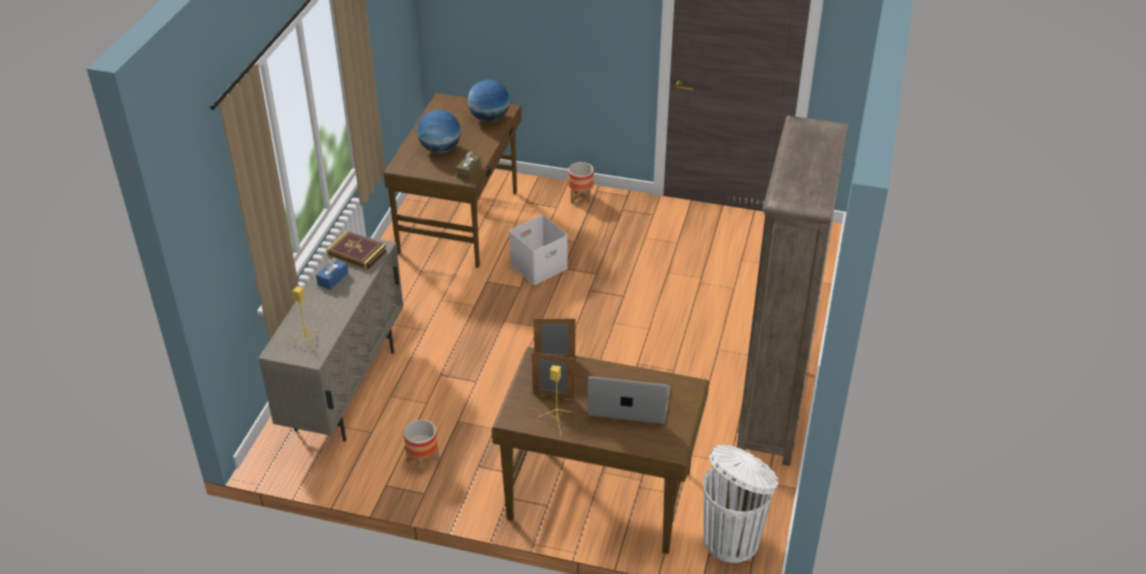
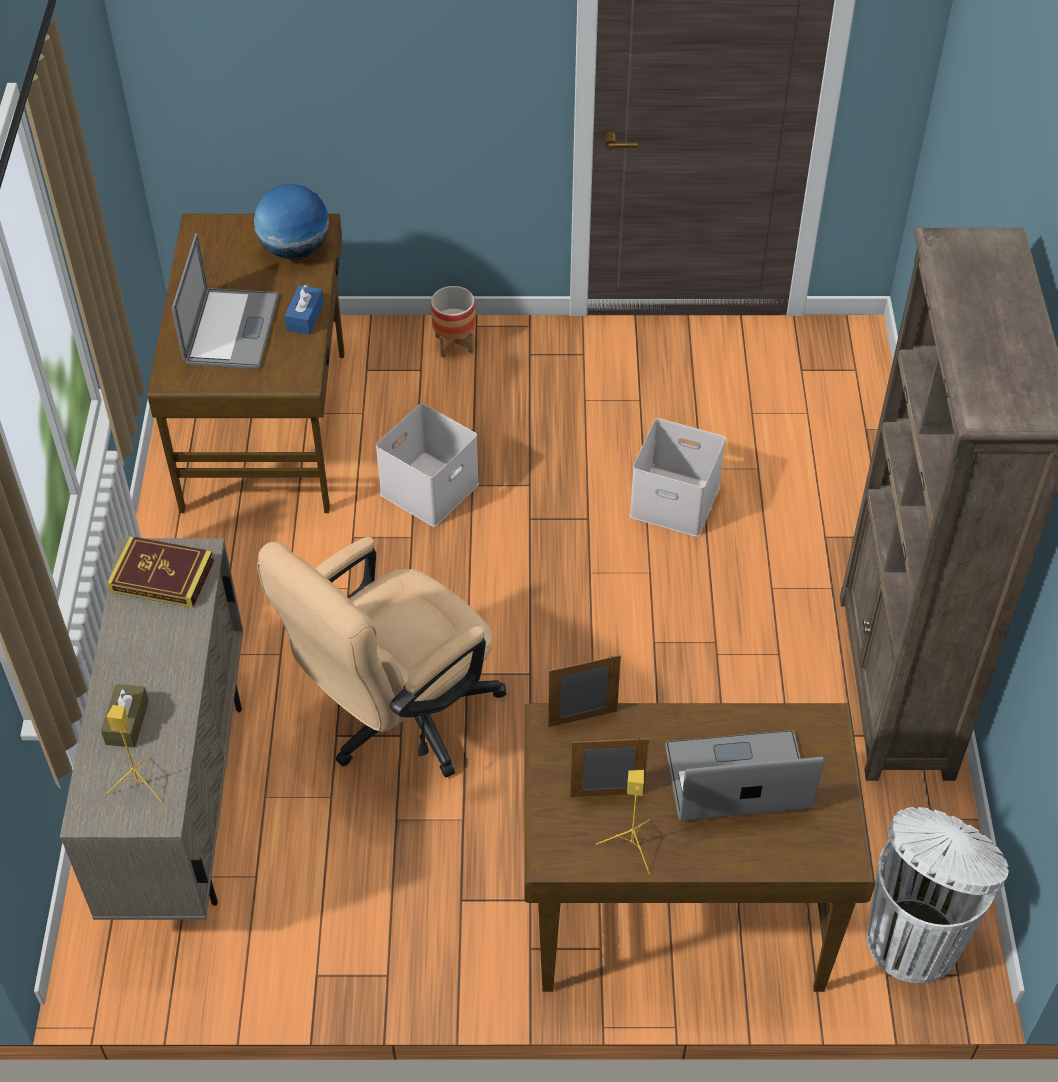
camera: 15 degrees left, 10 degrees up
blue tissue box [316,258,348,290] -> blue tissue box moved to [284,284,324,335]
planter [403,419,440,474] -> none
globe [417,110,461,154] -> laptop [172,233,279,369]
brown tissue box [456,151,481,180] -> brown tissue box moved to [101,684,149,748]
none -> beige office chair [257,537,506,778]
none -> white storage box [629,418,726,537]

